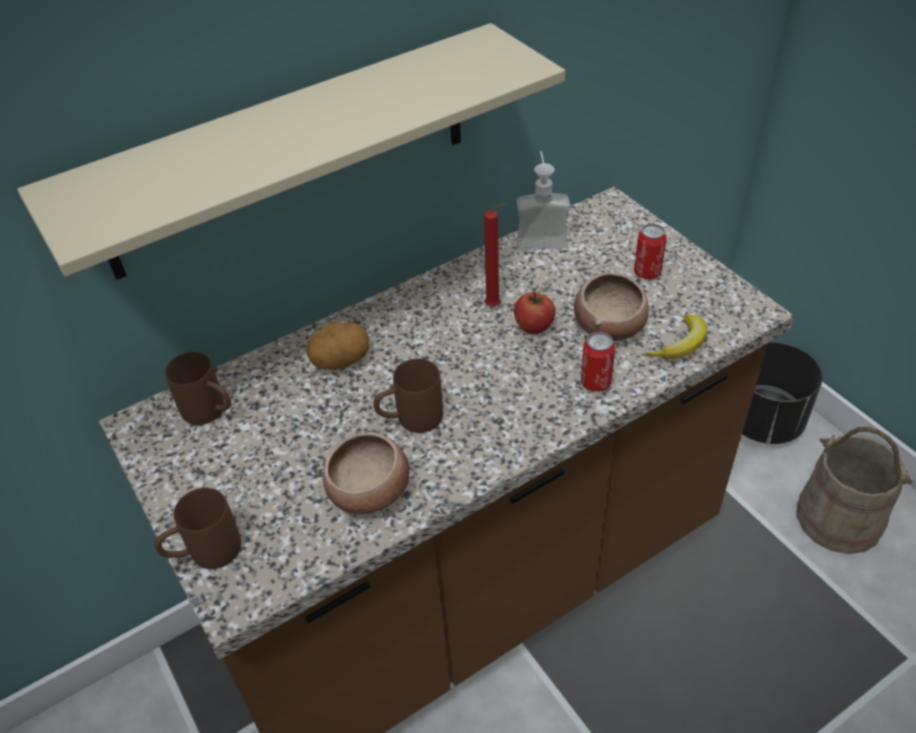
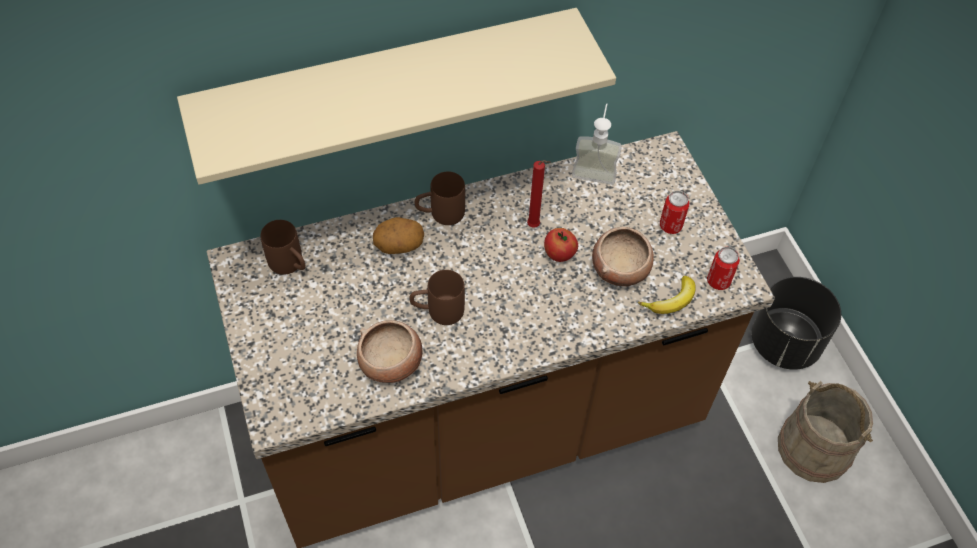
camera: 10 degrees right, 10 degrees up
brown mug [154,488,241,569] -> brown mug moved to [415,171,465,225]
can [581,332,615,392] -> can moved to [707,247,740,290]

